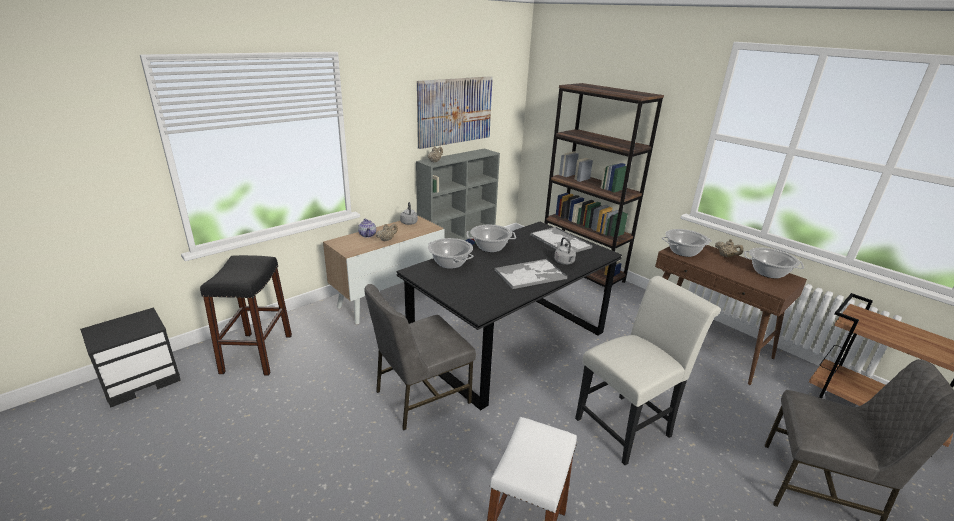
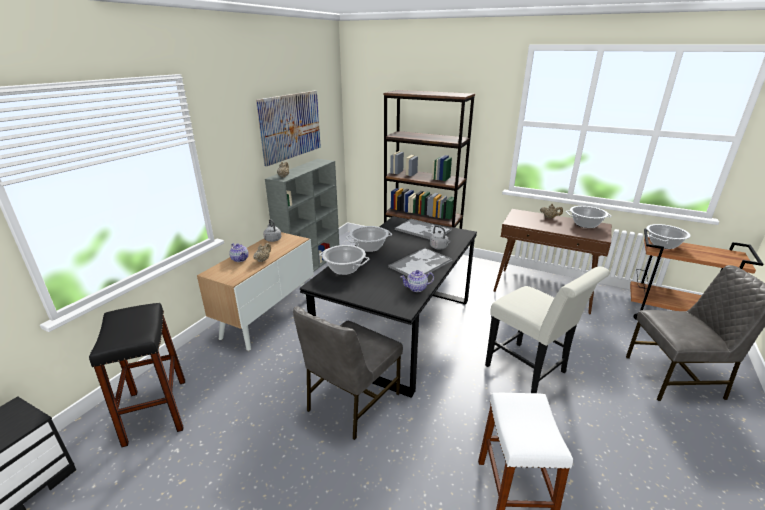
camera: 20 degrees left, 0 degrees up
white chair [575,276,721,465] -> white chair turned 105 degrees clockwise [485,266,610,393]
cooking pot [662,229,712,257] -> cooking pot moved to [646,224,691,249]
none -> teapot [400,270,434,292]

